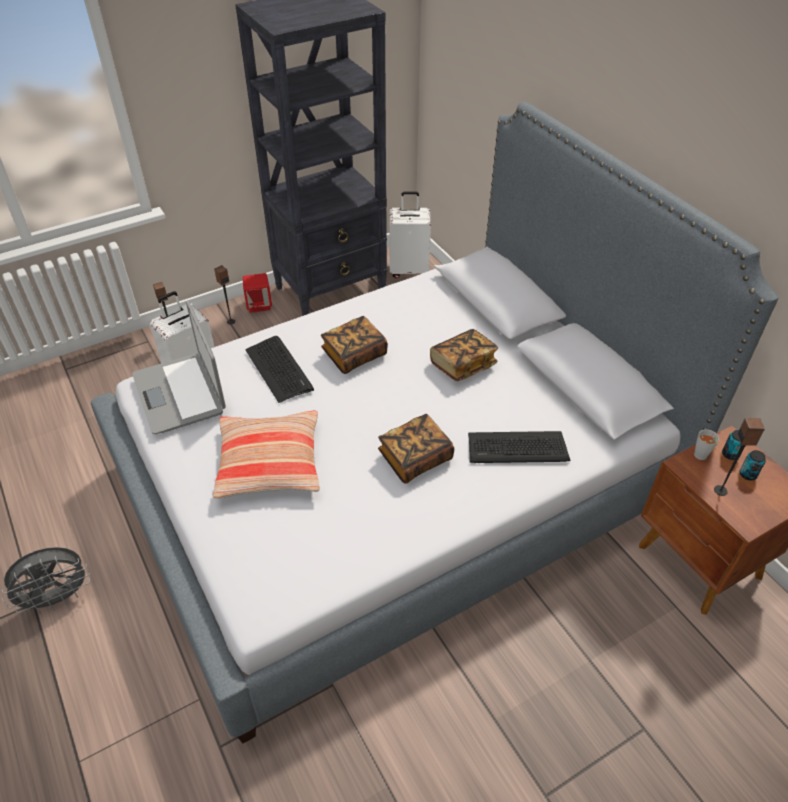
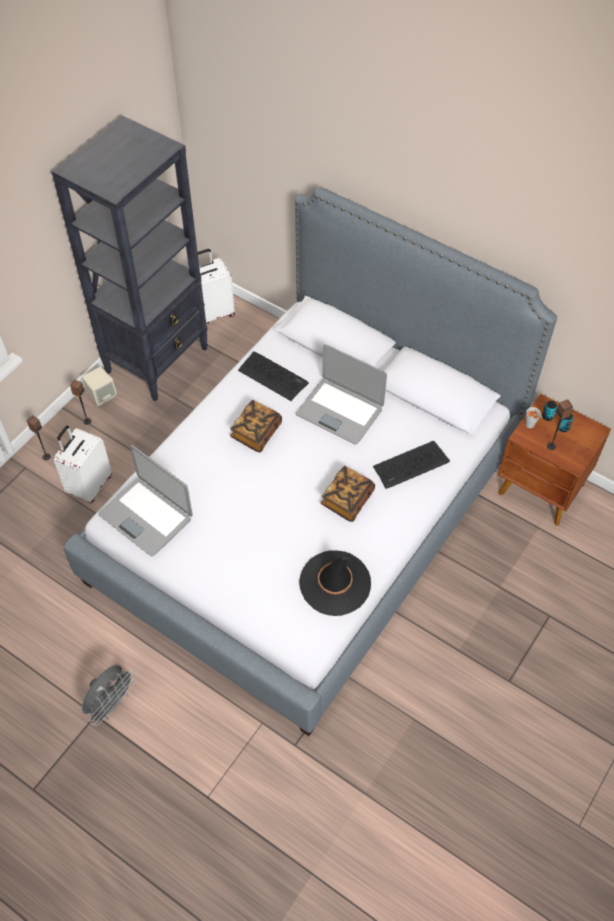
camera: 25 degrees left, 10 degrees up
pillow [213,410,320,498] -> none
red speaker [243,273,272,313] -> beige speaker [82,367,117,406]
keyboard [245,336,314,403] -> keyboard moved to [238,351,309,401]
book [430,329,498,381] -> laptop [296,344,387,445]
none -> black hat [299,550,371,616]

